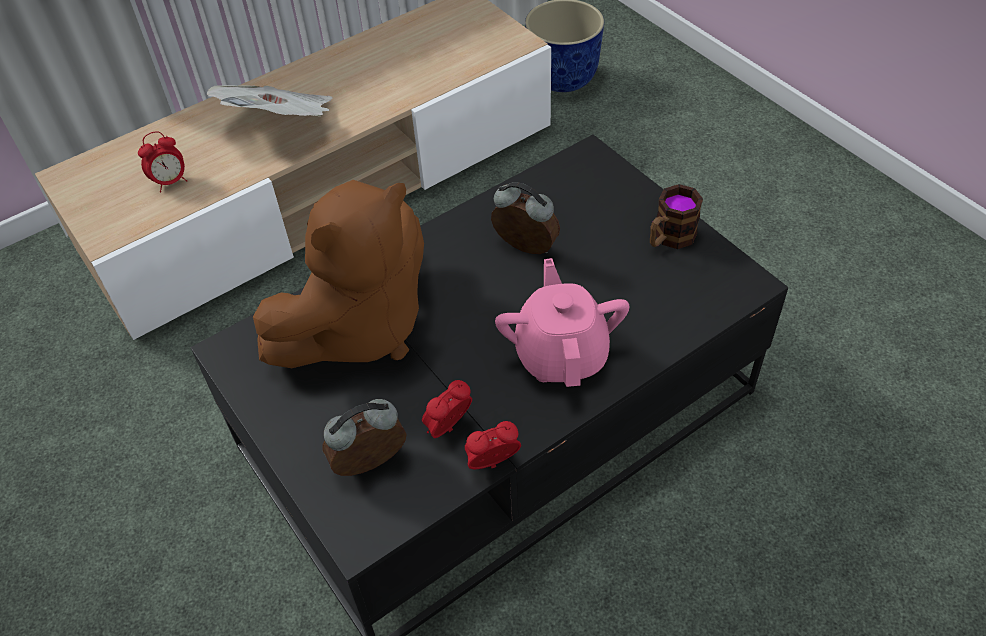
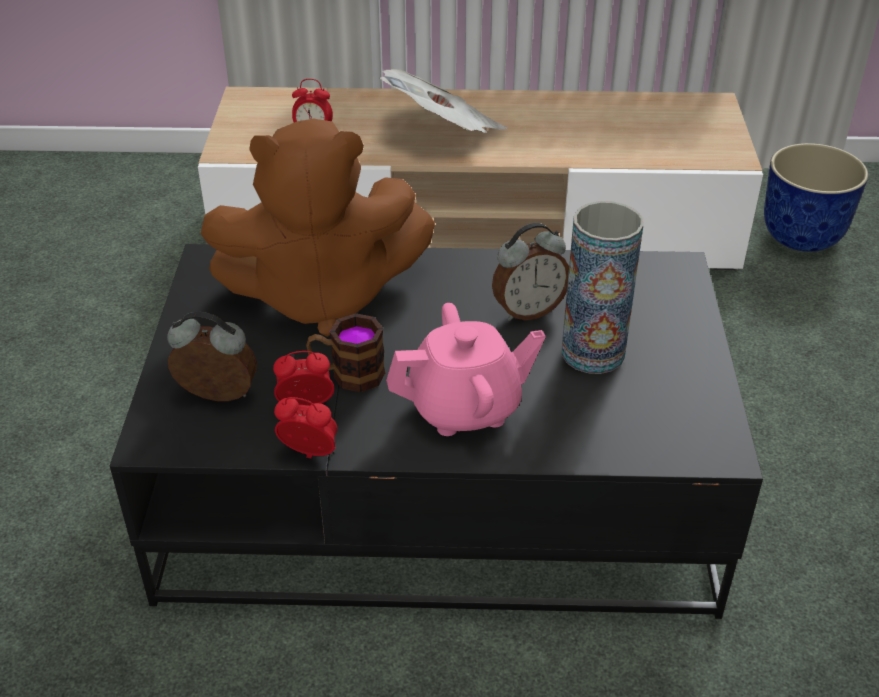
camera: 35 degrees right, 10 degrees down
alarm clock [491,182,560,254] -> alarm clock turned 90 degrees clockwise [492,223,569,321]
pink teapot [495,258,630,387] -> pink teapot turned 45 degrees clockwise [386,303,546,436]
mug [650,184,703,249] -> mug moved to [306,313,385,392]
none -> vase [562,201,643,374]

